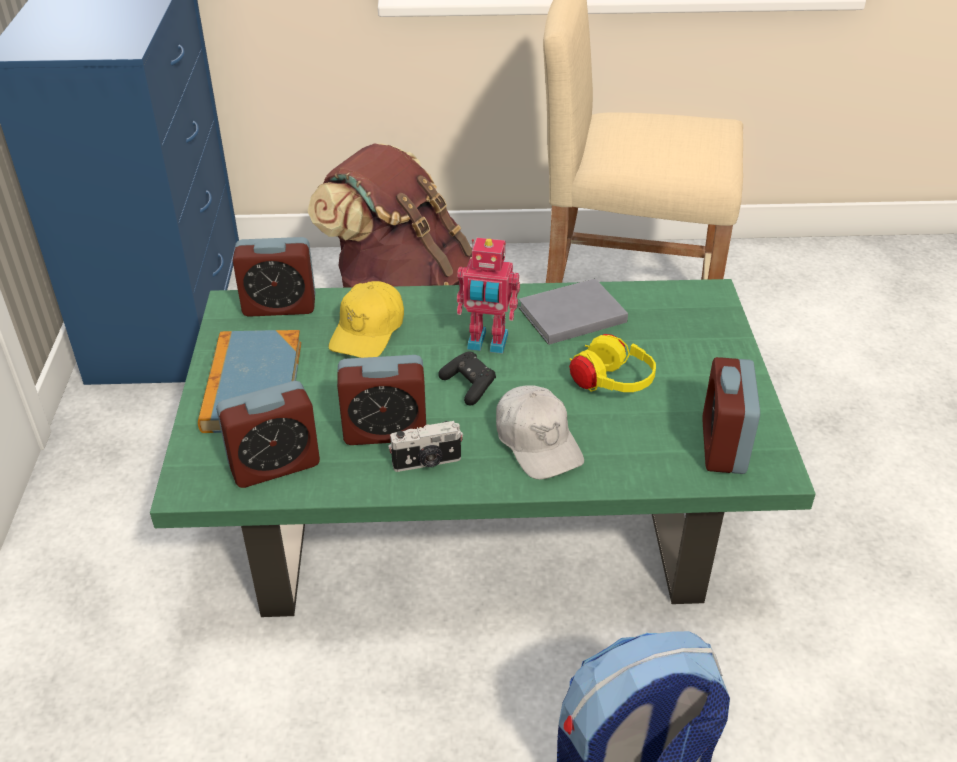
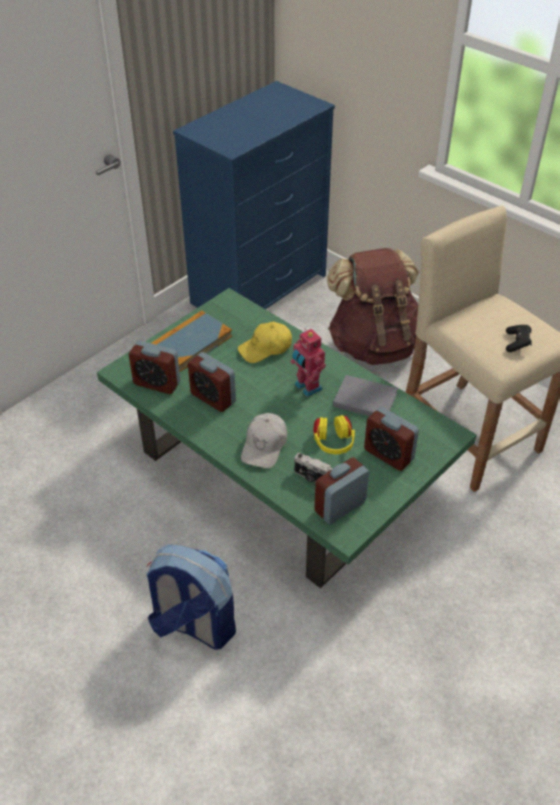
camera: 45 degrees right, 5 degrees up
alarm clock [233,237,315,317] -> alarm clock moved to [364,407,419,471]
camera [388,421,463,472] -> camera moved to [294,453,332,482]
black game controller [438,351,496,405] -> black game controller moved to [506,325,532,352]

